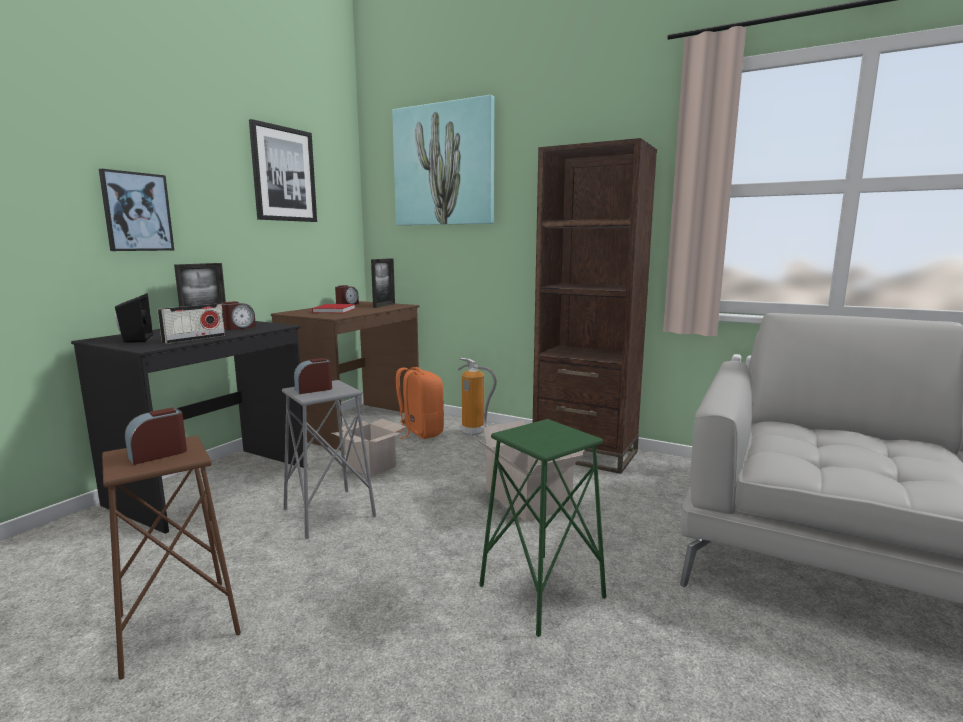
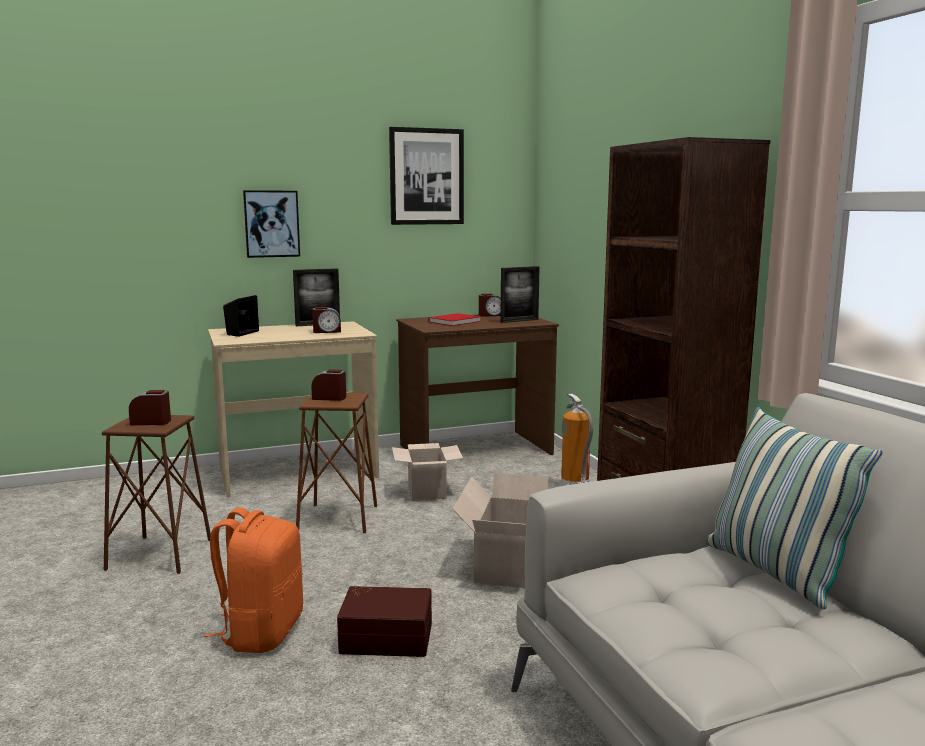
camera: 40 degrees right, 0 degrees up
black desk [71,321,308,534] -> beige desk [208,321,379,497]
radio [158,304,225,344] -> none
grey stool [282,380,376,539] -> brown stool [296,393,377,533]
picture [392,95,494,225] -> none
orange backpack [396,367,444,439] -> orange backpack moved to [203,507,303,653]
green stool [479,419,606,637] -> brown storage box [337,586,432,657]
none -> pillow [706,407,883,609]

